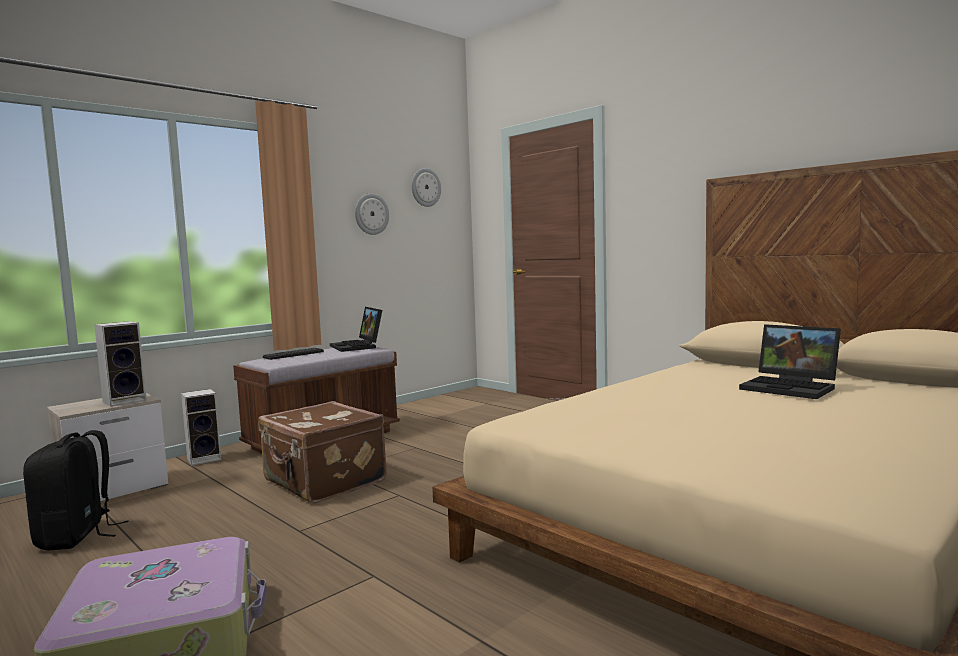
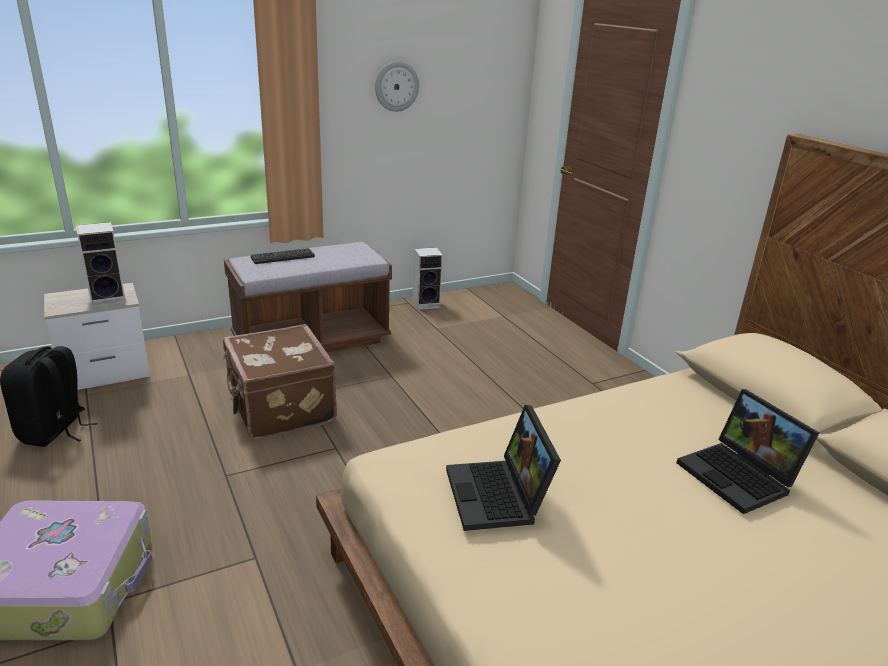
camera: 15 degrees right, 20 degrees up
speaker [181,389,221,466] -> speaker moved to [413,248,443,310]
laptop [330,307,382,352] -> laptop moved to [446,405,561,531]
wall clock [411,168,441,207] -> none

